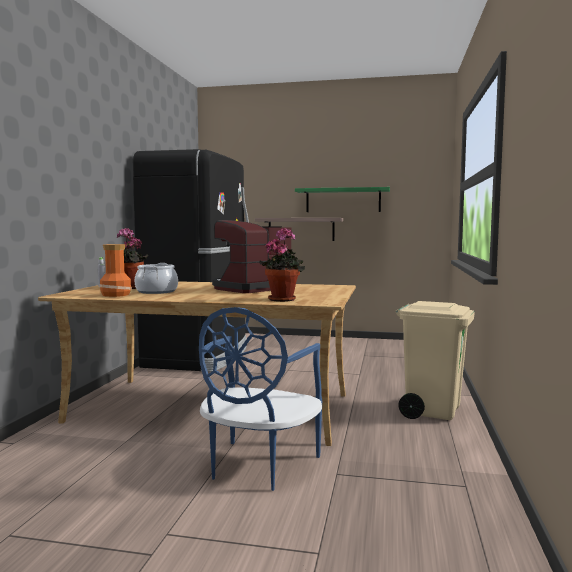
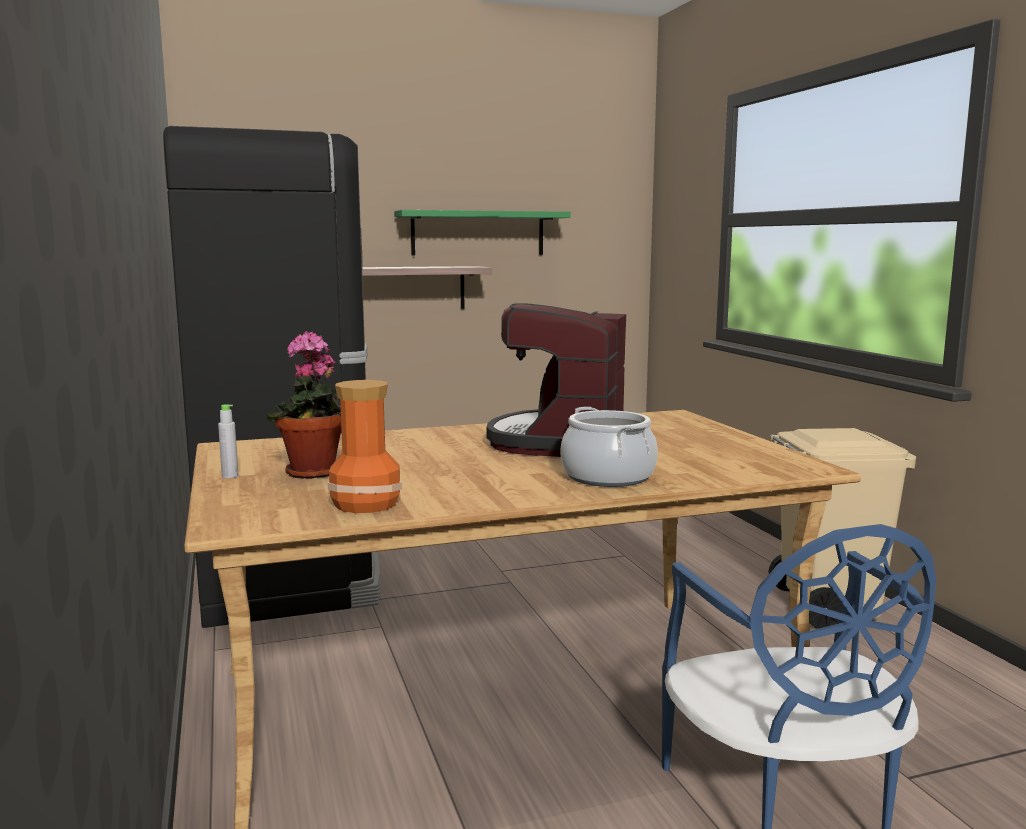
camera: 30 degrees left, 5 degrees up
cooking pot [135,263,178,294] -> cooking pot moved to [560,407,658,487]
potted plant [259,228,305,302] -> none

